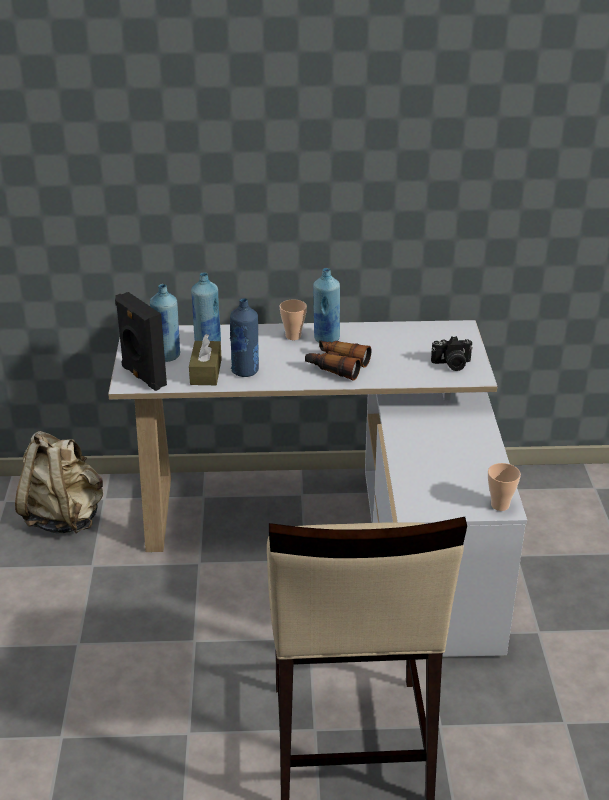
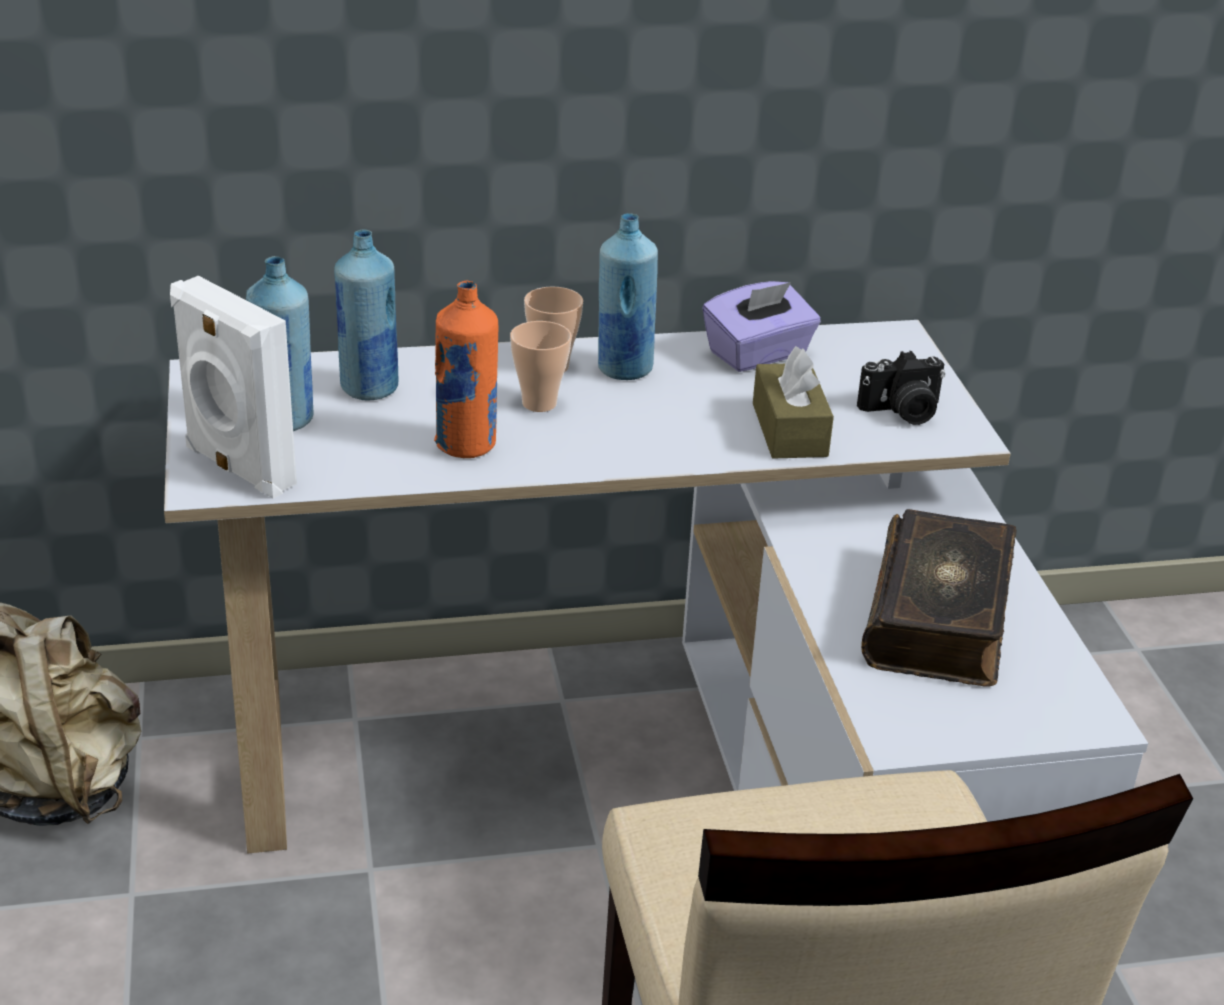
camera: 10 degrees left, 0 degrees up
black speaker [115,292,167,391] -> white speaker [170,276,297,498]
brown tissue box [189,334,222,385] -> brown tissue box moved to [753,346,834,459]
blue bottle [230,298,259,377] -> orange bottle [434,280,498,458]
binoculars [305,340,372,381] -> none
cup [488,463,521,511] -> cup moved to [510,321,572,412]
none -> purple tissue box [702,281,821,372]
none -> book [861,509,1017,687]

